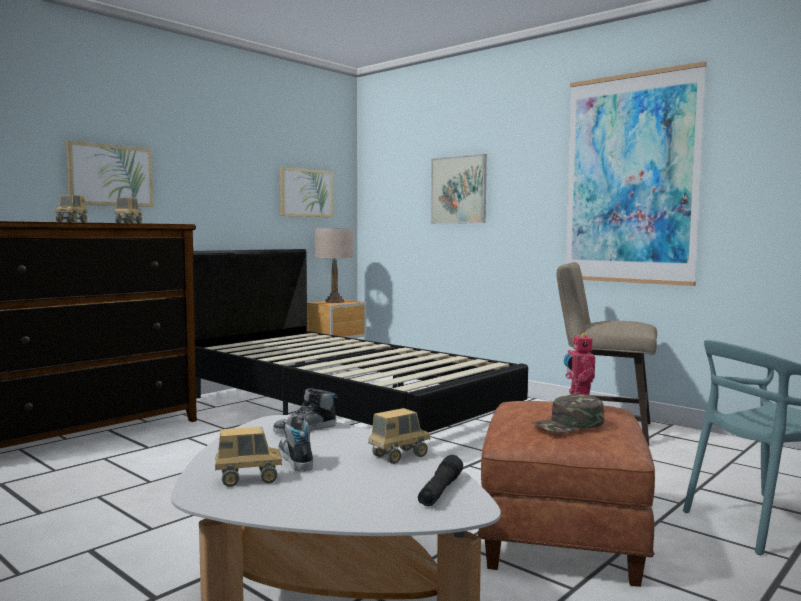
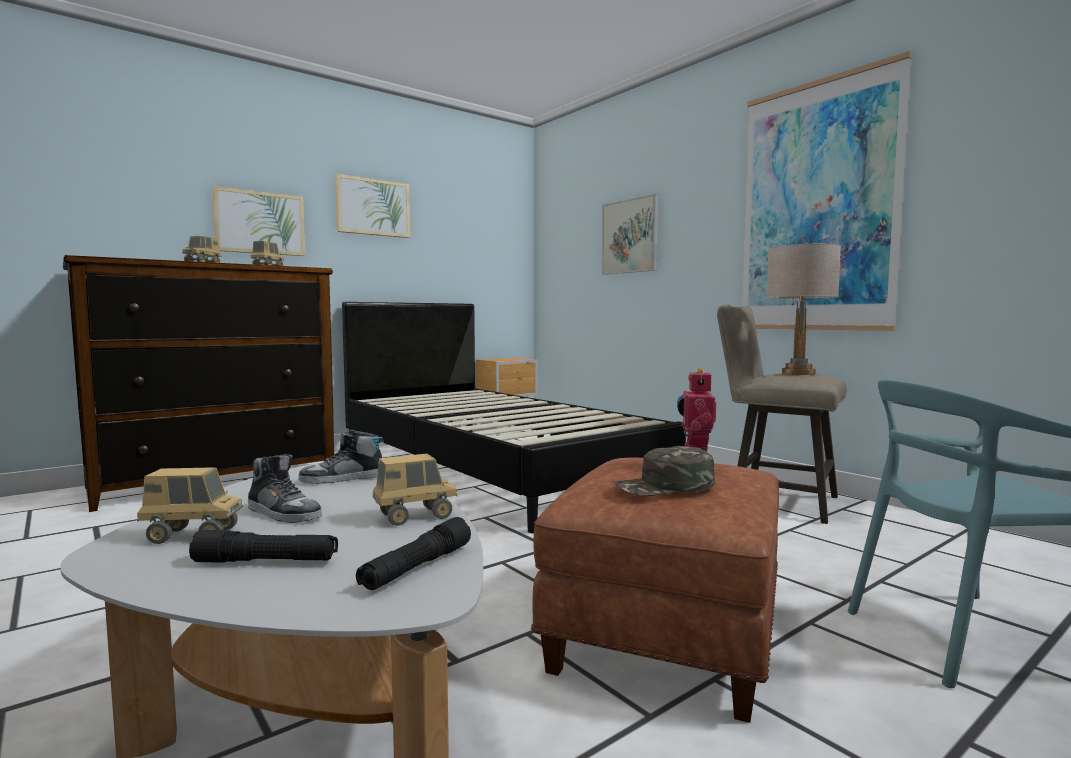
camera: 10 degrees right, 0 degrees up
shoe [278,415,313,471] -> shoe turned 135 degrees clockwise [248,454,322,523]
picture [280,167,333,217] -> picture moved to [335,174,410,238]
beige table lamp [315,228,354,303] -> beige table lamp moved to [767,244,841,375]
none -> black flashlight [189,530,338,563]

